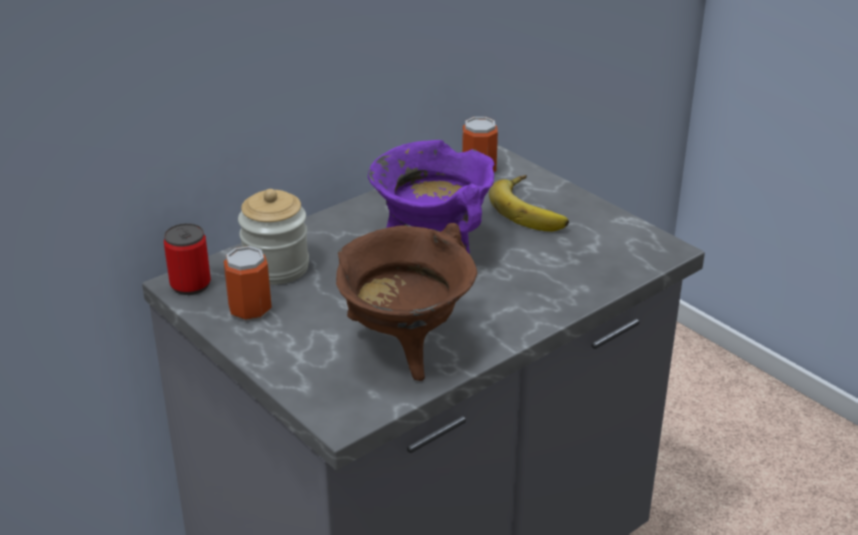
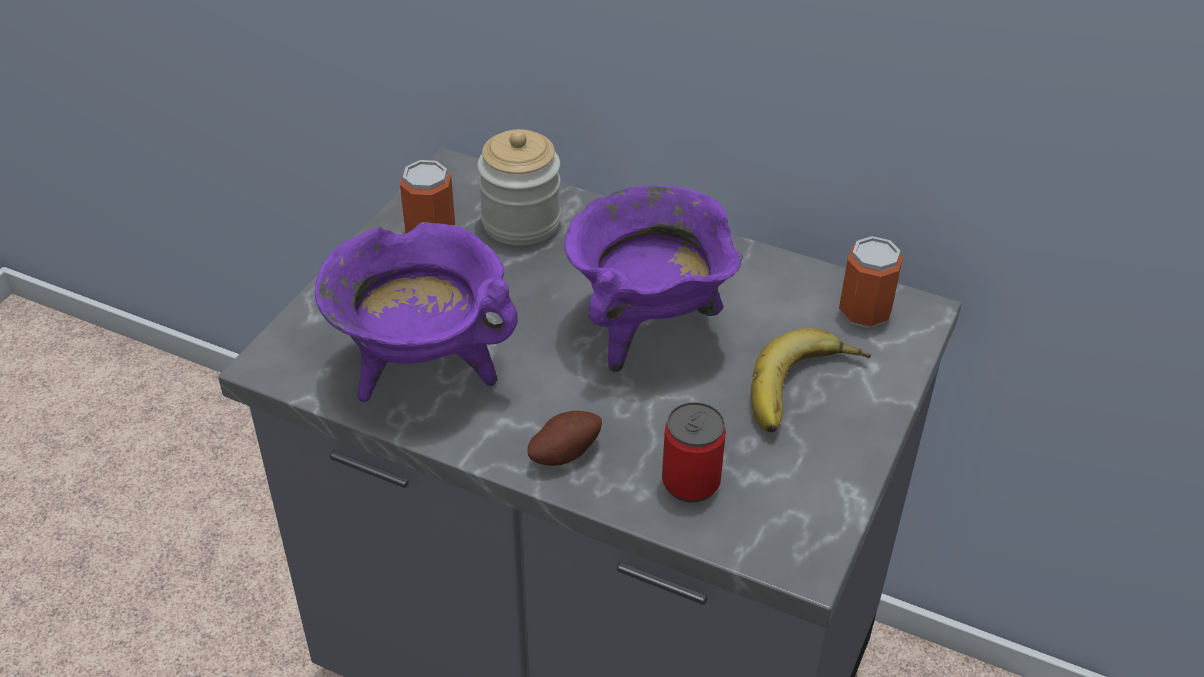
camera: 65 degrees right, 10 degrees up
can [164,223,211,295] -> can moved to [662,402,726,503]
brown cooking pot [336,223,477,381] -> purple cooking pot [315,222,518,402]
none -> potato [527,411,602,466]

